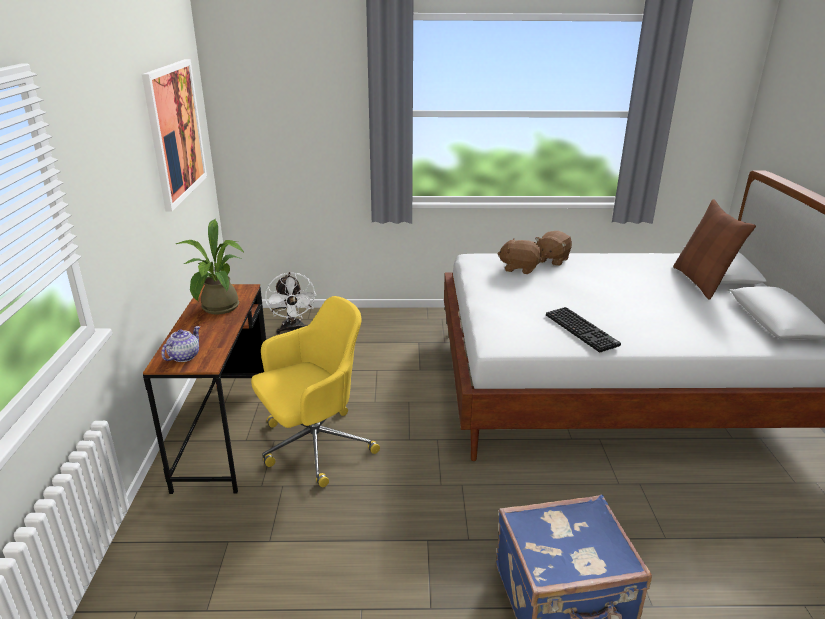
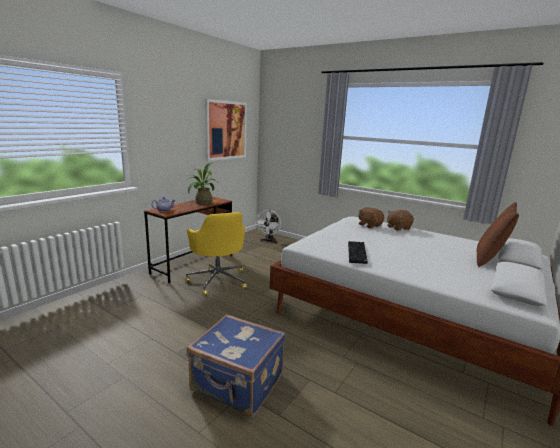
camera: 35 degrees right, 10 degrees down
yellow office chair [251,296,380,487] -> yellow office chair turned 60 degrees clockwise [185,212,247,296]

